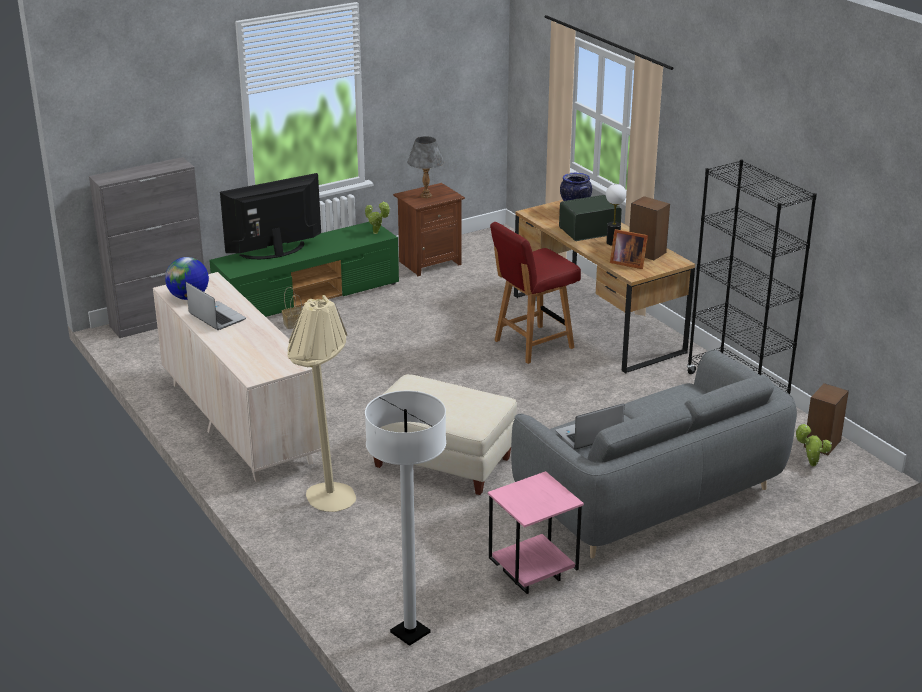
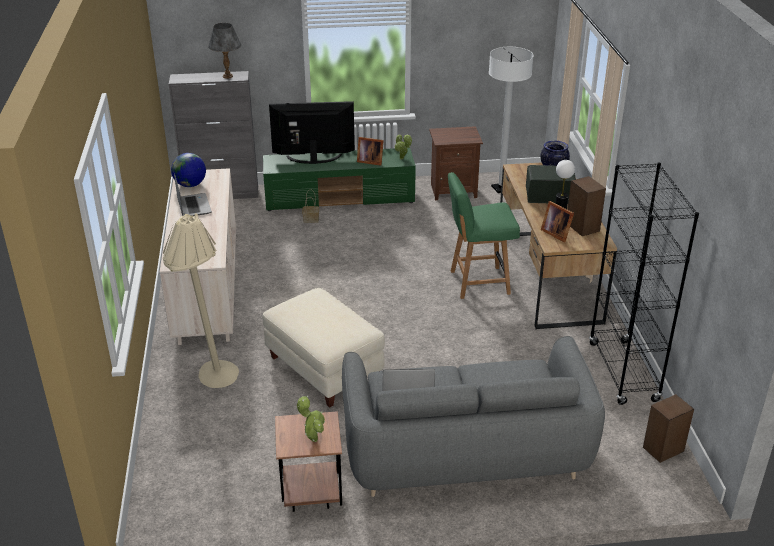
camera: 25 degrees right, 5 degrees up
white floor lamp [365,391,446,646] -> white floor lamp moved to [489,47,534,193]
grey table lamp [407,136,444,198] -> grey table lamp moved to [208,23,241,79]
pink side table [488,471,584,594] -> brown side table [275,411,342,512]
red chair [490,222,581,364] -> green chair [448,172,520,299]
potted plant [795,423,832,466] -> potted plant moved to [297,396,325,442]
none -> picture frame [357,137,384,166]

